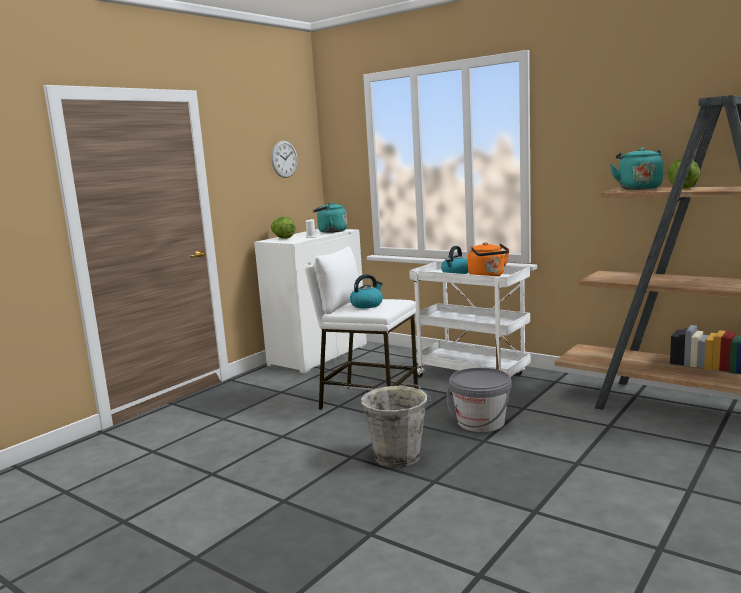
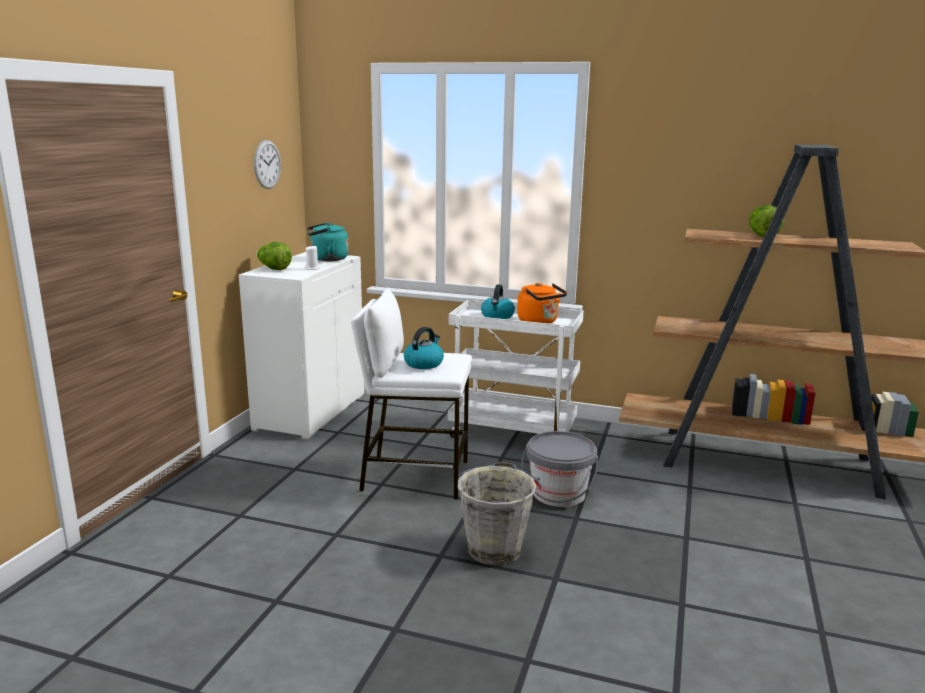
camera: 20 degrees left, 5 degrees up
turquoise kettle [610,147,664,190] -> none

